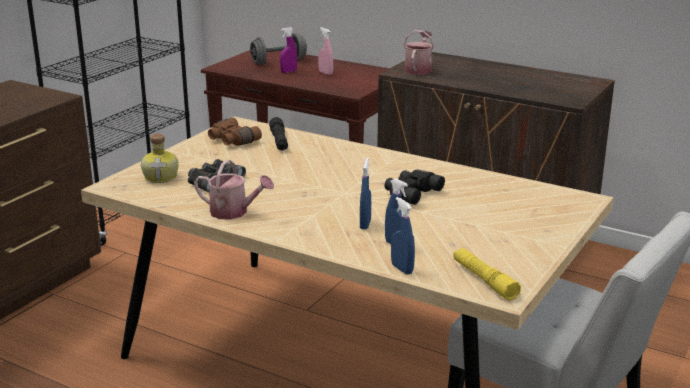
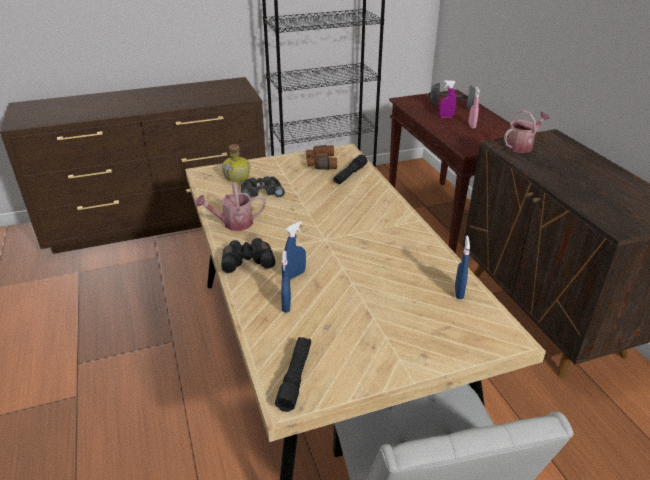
camera: 40 degrees right, 10 degrees up
watering can [194,159,274,219] -> watering can turned 105 degrees clockwise [195,183,266,231]
black binoculars [384,170,445,205] -> black binoculars moved to [221,238,275,273]
blue spray bottle [391,197,415,275] -> blue spray bottle moved to [455,235,470,299]
yellow flashlight [453,248,521,301] -> black flashlight [275,337,311,412]

